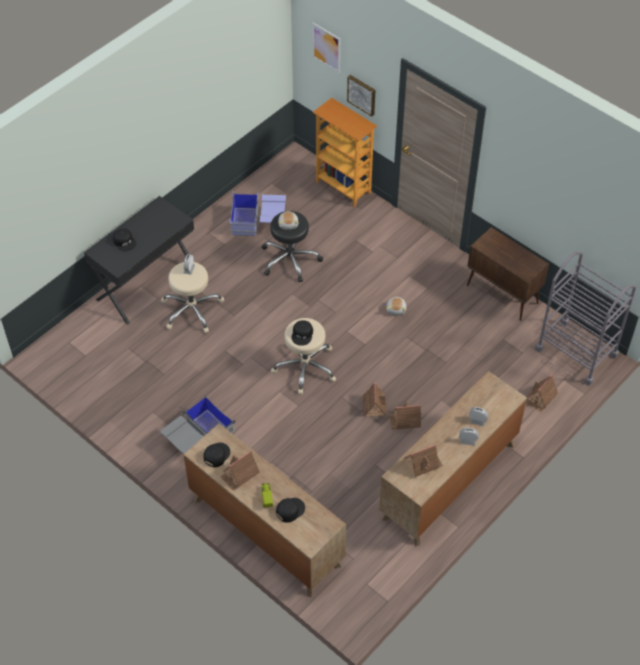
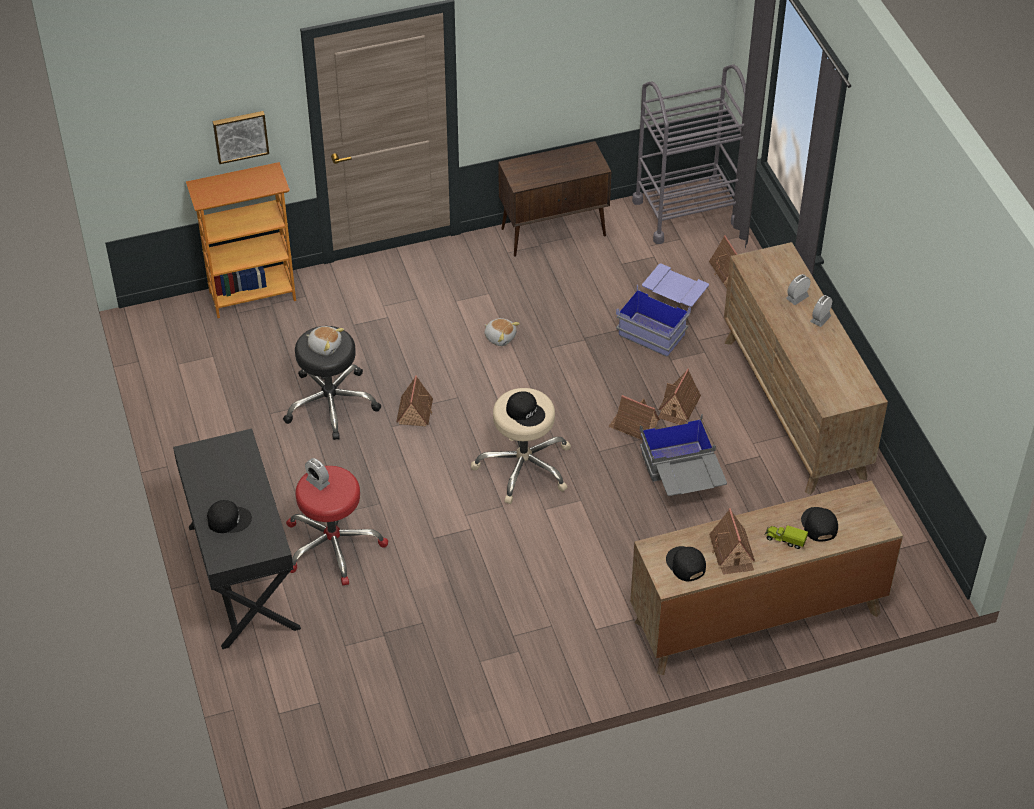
camera: 60 degrees left, 5 degrees down
grey storage box [160,393,235,454] -> grey storage box moved to [640,414,727,496]
beige stool [161,262,225,333] -> red stool [286,466,388,585]
blue storage box [229,191,286,236] -> blue storage box moved to [616,264,709,357]
picture [312,23,340,73] -> none
toy house [405,444,443,477] -> toy house moved to [396,375,433,426]

